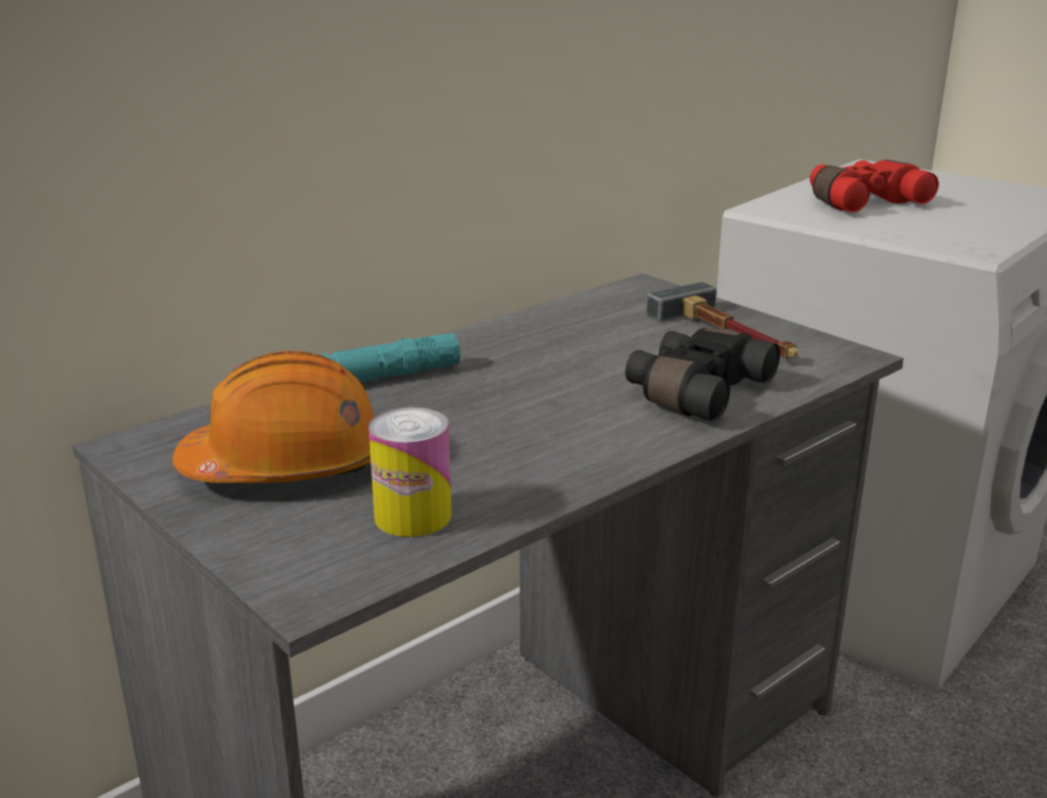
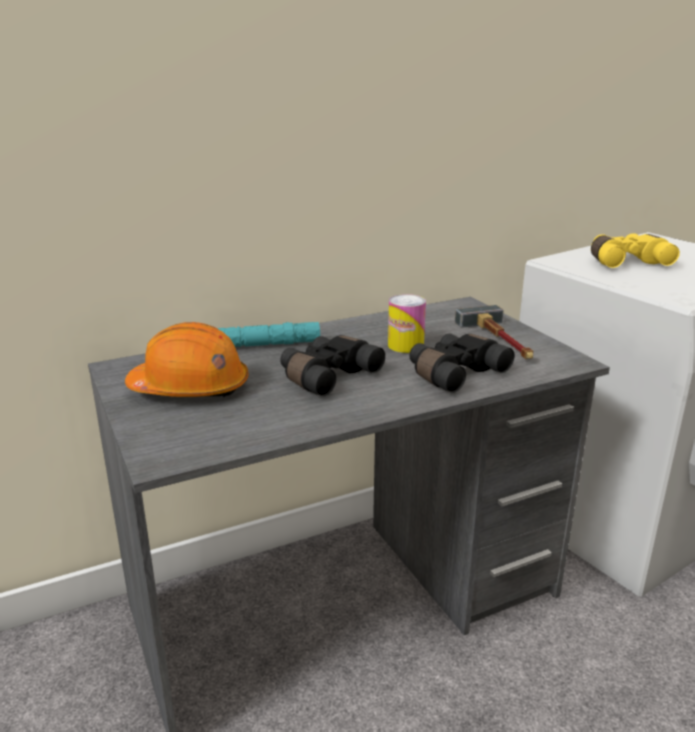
camera: 15 degrees right, 0 degrees up
can [368,407,452,537] -> can moved to [388,294,426,353]
red binoculars [810,160,939,212] -> yellow binoculars [591,233,680,268]
none -> black binoculars [280,335,385,396]

